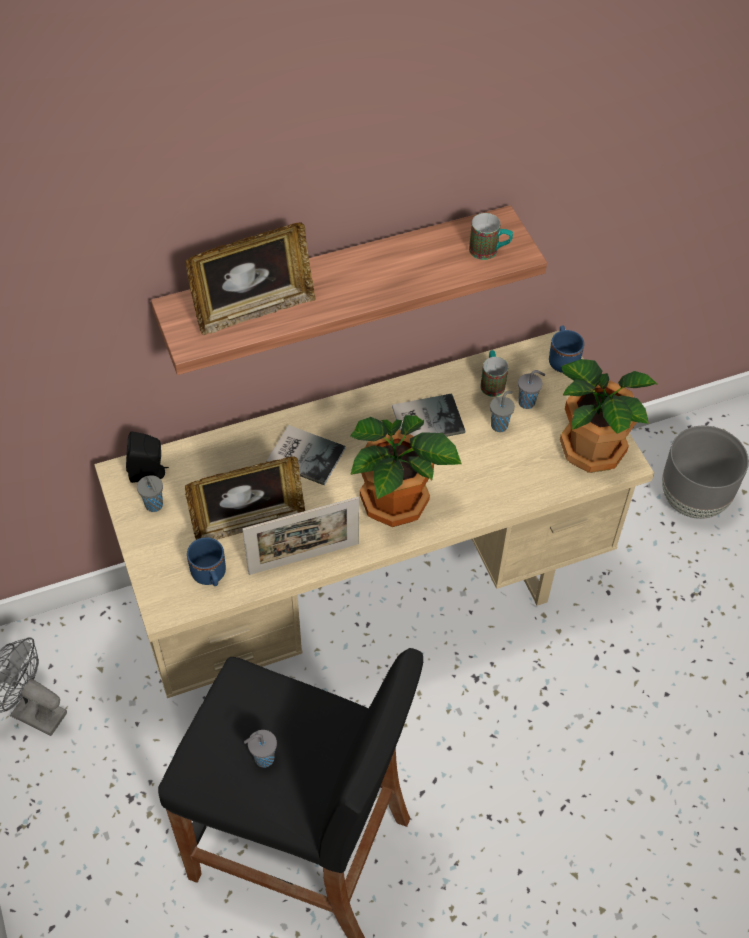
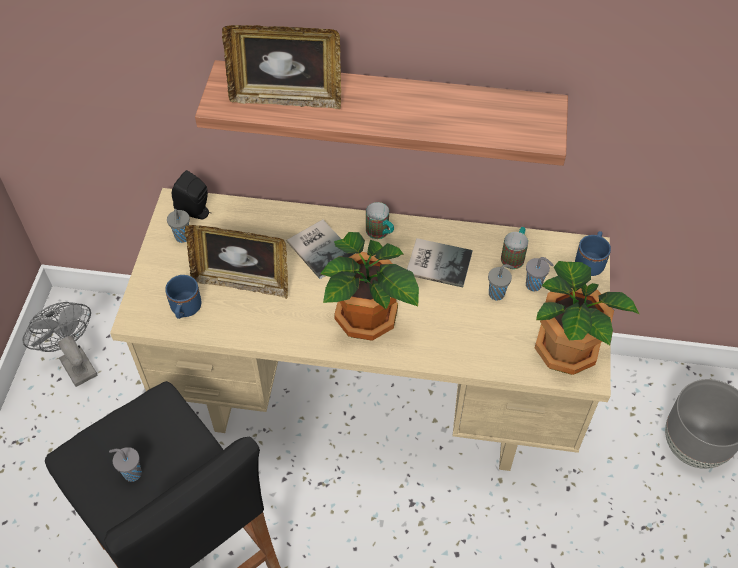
camera: 30 degrees right, 0 degrees up
picture frame [242,497,359,575] -> none
mug [469,213,513,260] -> mug moved to [366,202,394,239]

